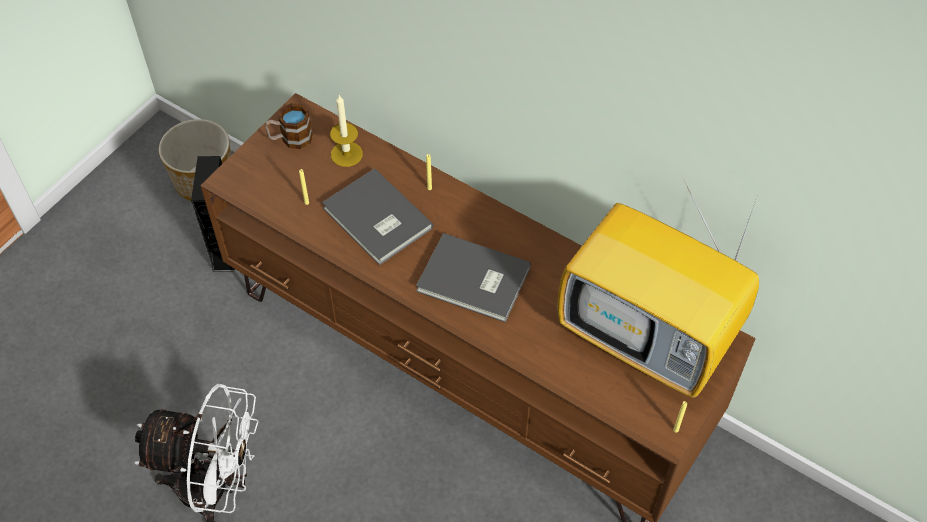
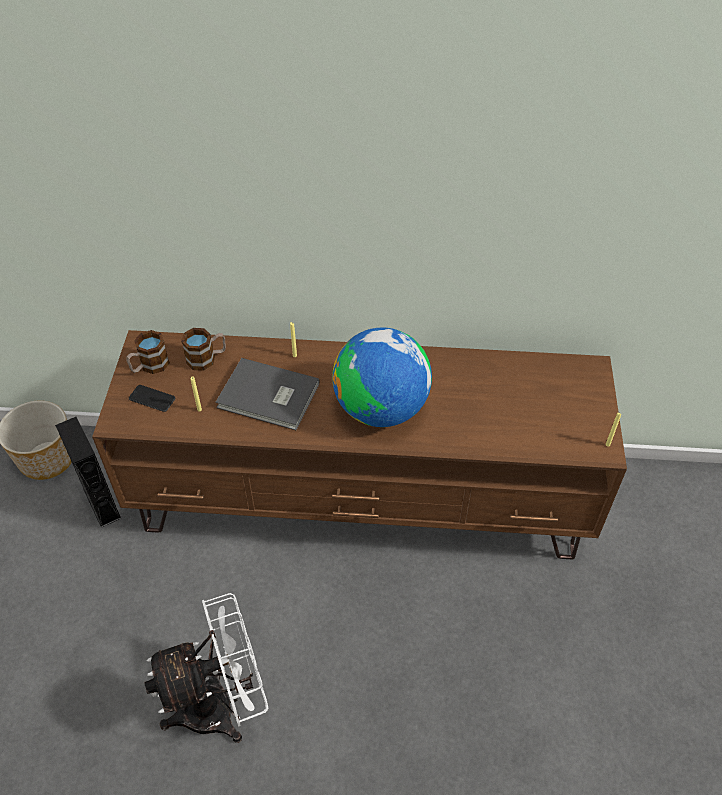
camera: 30 degrees left, 5 degrees down
candle [330,95,363,167] -> mug [181,328,226,371]
grey book [416,233,531,322] -> globe [332,328,432,427]
television [557,183,759,398] -> none
none -> phone [129,385,175,412]

